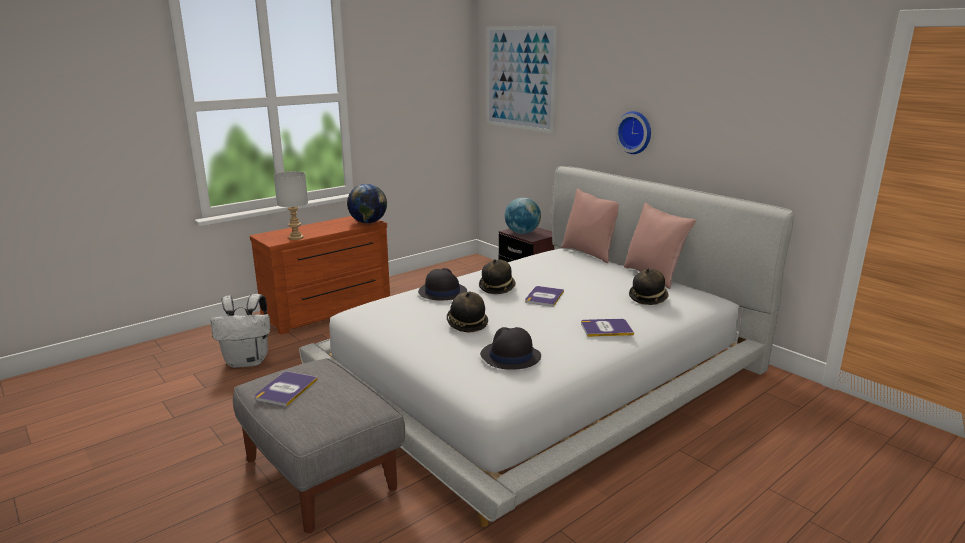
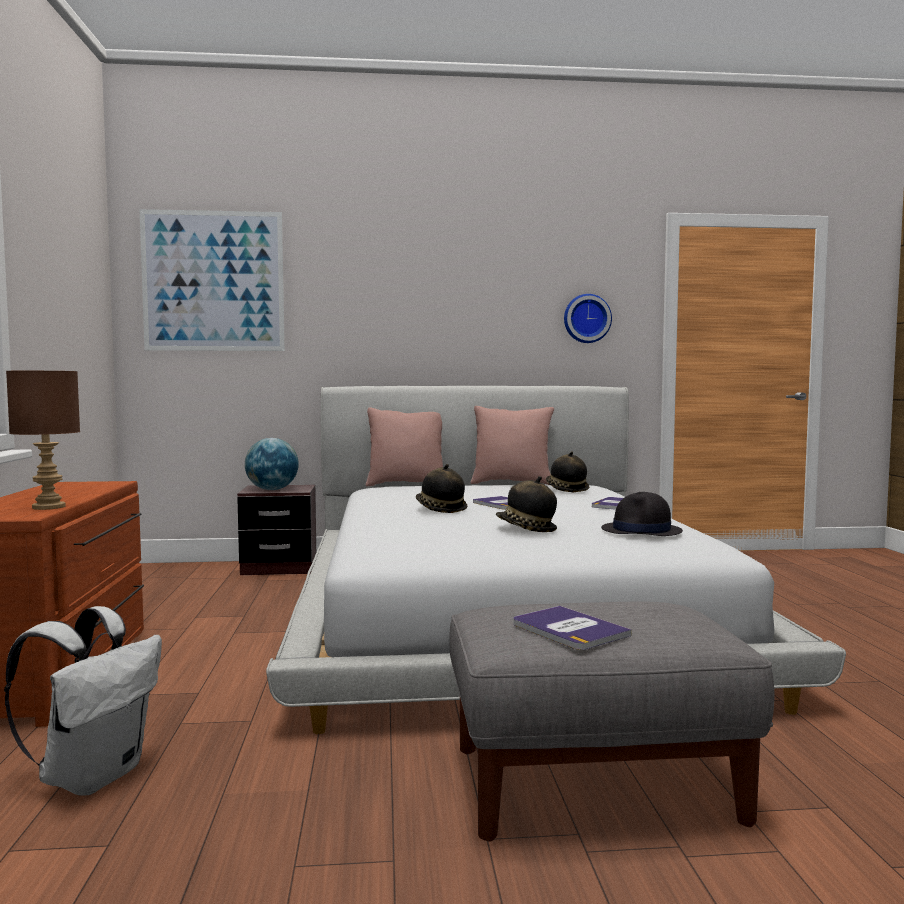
camera: 55 degrees left, 15 degrees down
grey table lamp [274,171,308,240] -> brown table lamp [6,371,80,510]
globe [347,184,387,223] -> none
black hat [418,268,467,300] -> none
wall clock [615,111,651,154] -> wall clock moved to [564,294,612,343]

